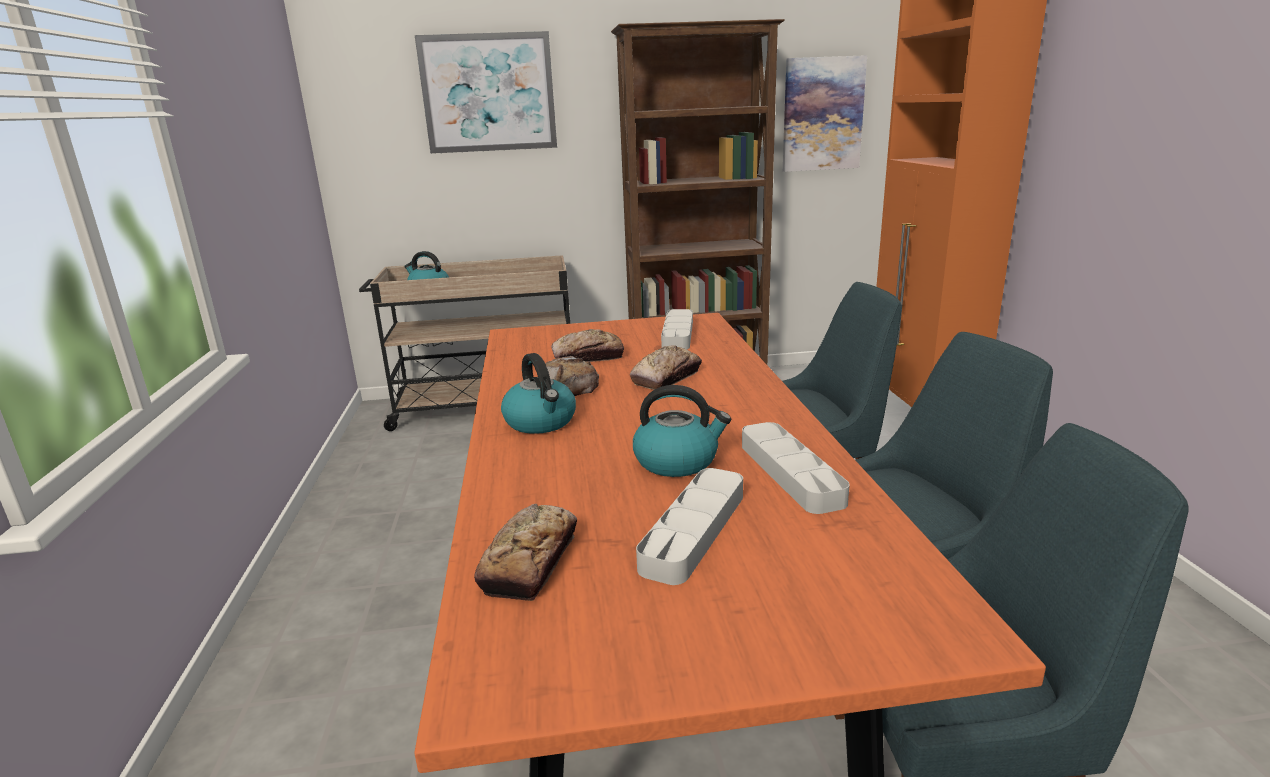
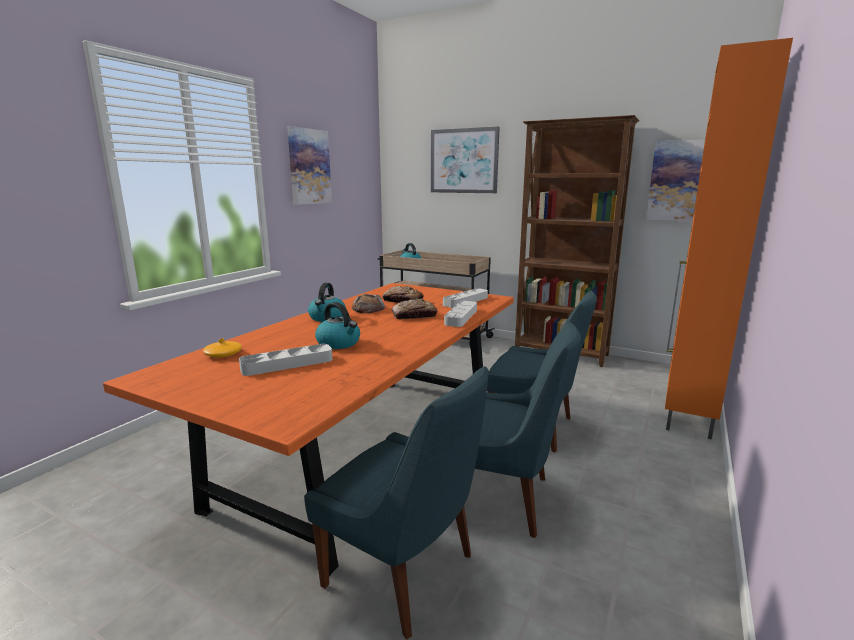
camera: 35 degrees right, 5 degrees down
bread [474,504,577,601] -> orange vase [203,339,242,358]
grey tray [742,422,850,514] -> grey tray moved to [444,301,477,327]
none -> picture [287,126,332,205]

